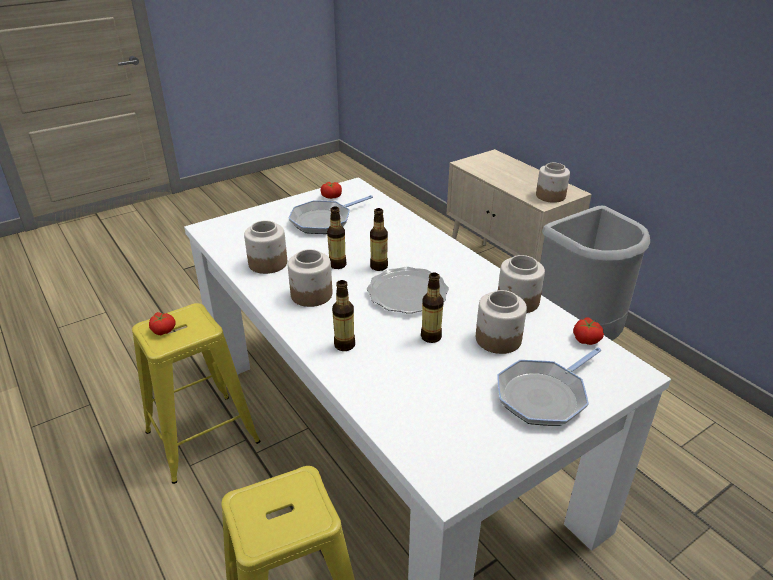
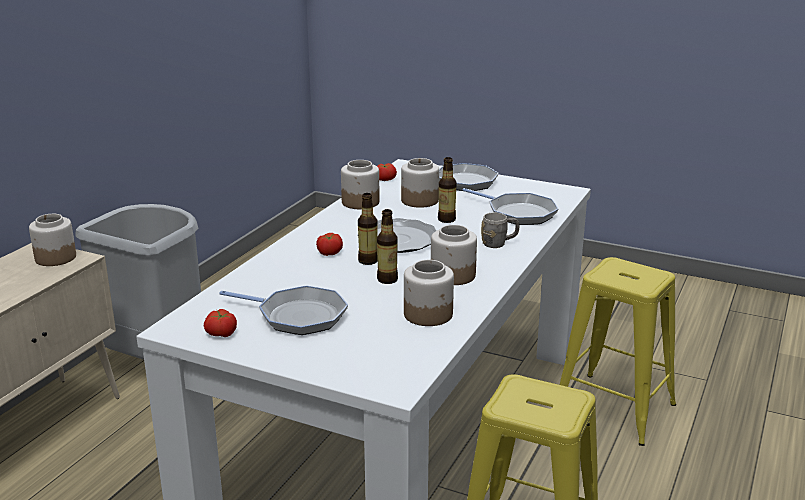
camera: 120 degrees left, 10 degrees down
tomato [149,312,176,335] -> tomato moved to [316,233,343,256]
bottle [332,280,355,351] -> grey mug [481,212,519,248]
none -> frying pan [463,188,558,225]

